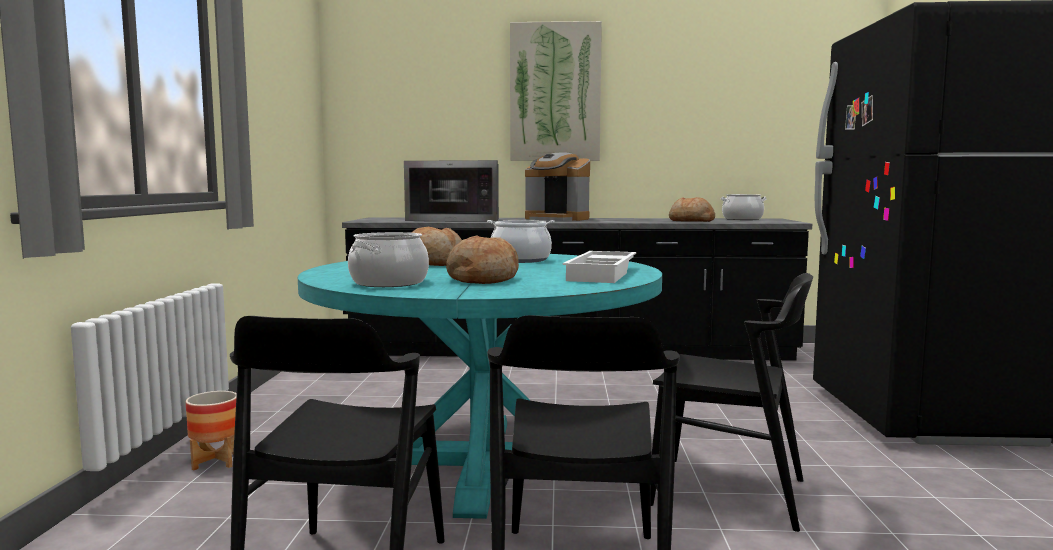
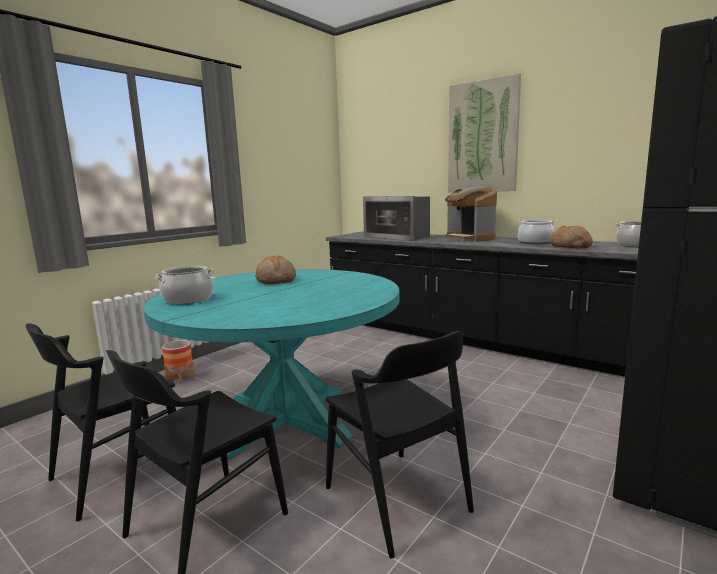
camera: 35 degrees right, 5 degrees up
bread [446,235,519,284] -> none
cooking pot [487,220,555,263] -> cooking pot moved to [517,220,557,244]
white tray [563,251,636,283] -> none

